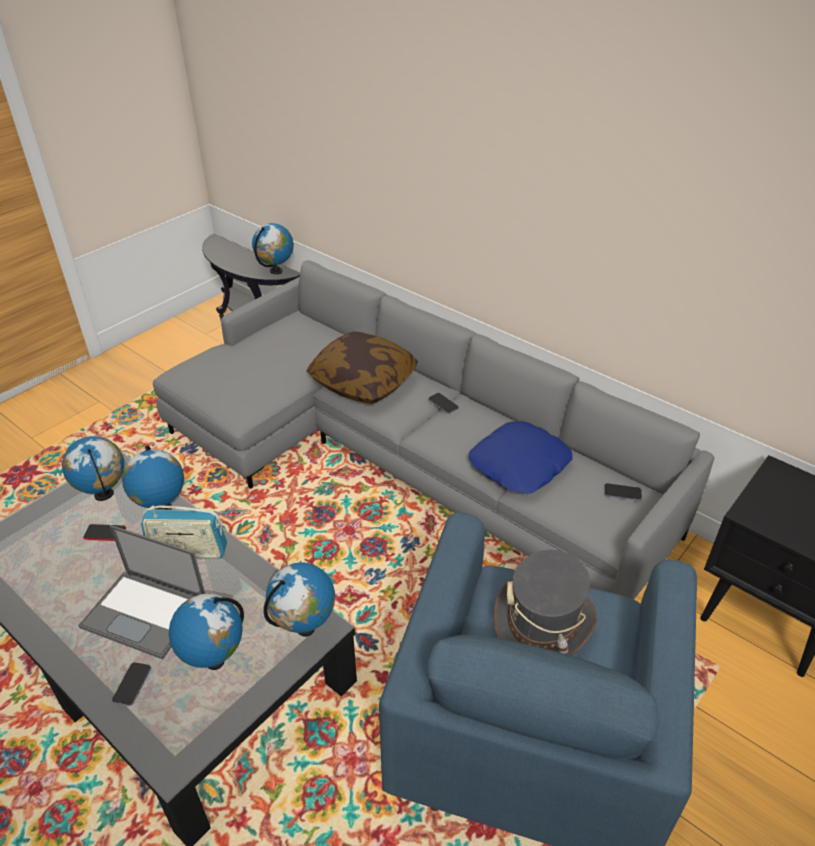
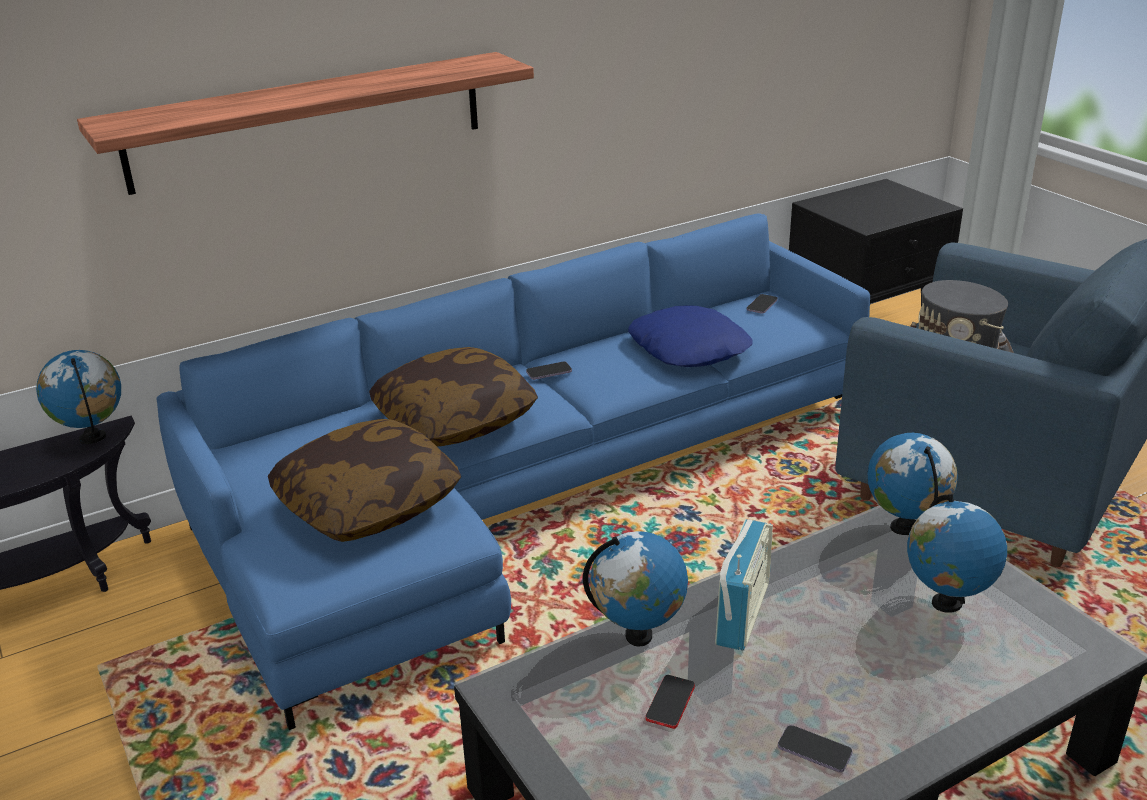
camera: 70 degrees left, 10 degrees down
globe [62,436,124,501] -> none
laptop [78,525,205,659] -> none
phone [112,662,151,706] -> phone moved to [778,725,852,772]
grey sofa [153,260,714,599] -> blue sofa [157,213,870,730]
none -> shelf [77,52,534,195]
none -> pillow [268,419,461,542]

